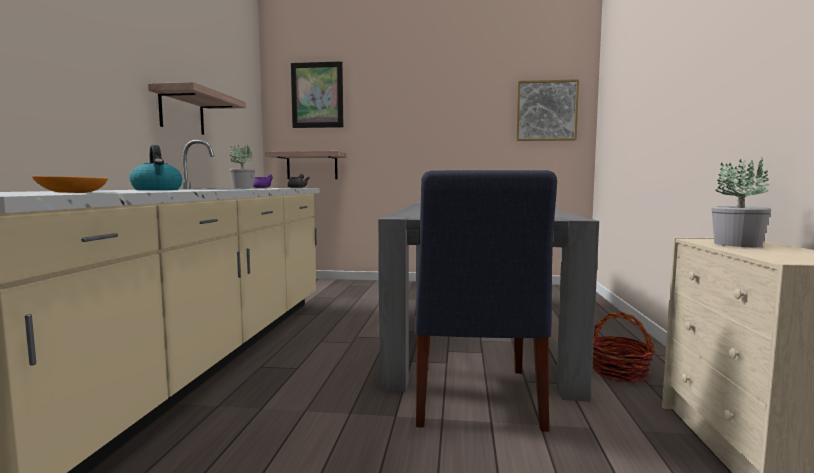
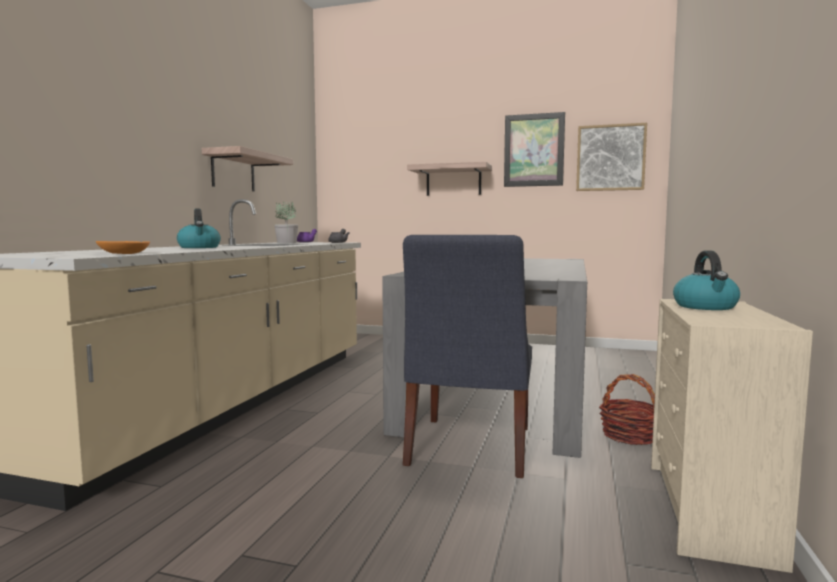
camera: 10 degrees right, 0 degrees up
shelf [265,151,347,179] -> shelf moved to [407,162,492,196]
picture [291,61,344,128] -> picture moved to [504,112,565,187]
potted plant [712,157,771,247] -> kettle [673,250,740,310]

